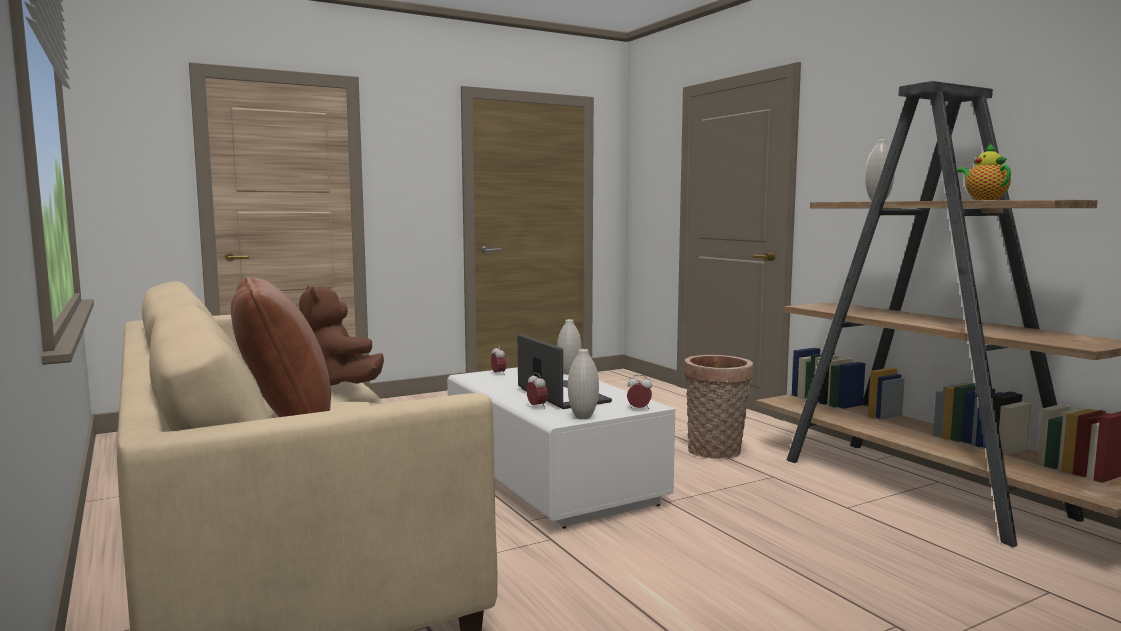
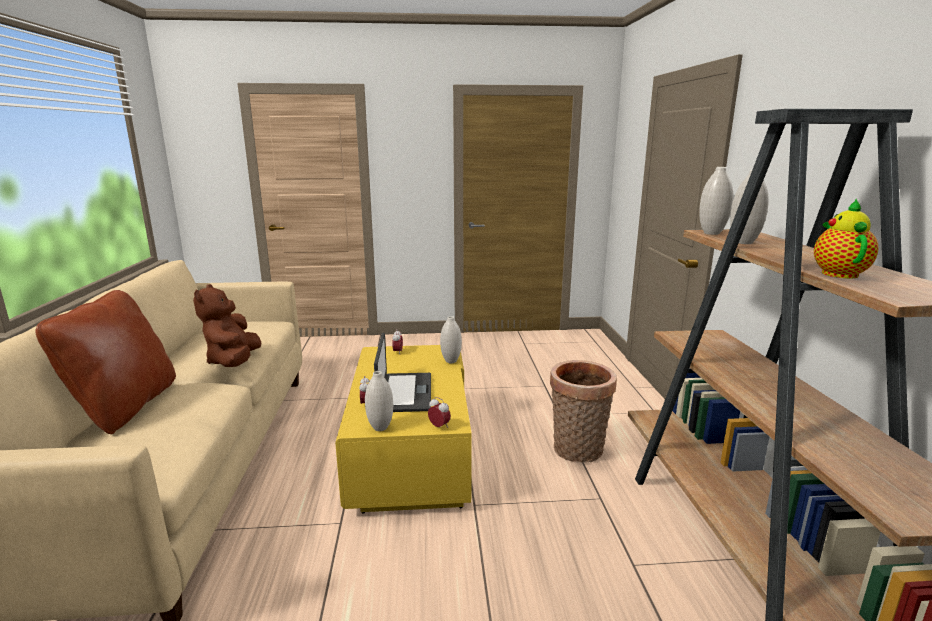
camera: 25 degrees right, 10 degrees up
white coffee table [447,367,675,529] -> yellow coffee table [335,345,472,514]
none -> white vase [699,167,733,235]

